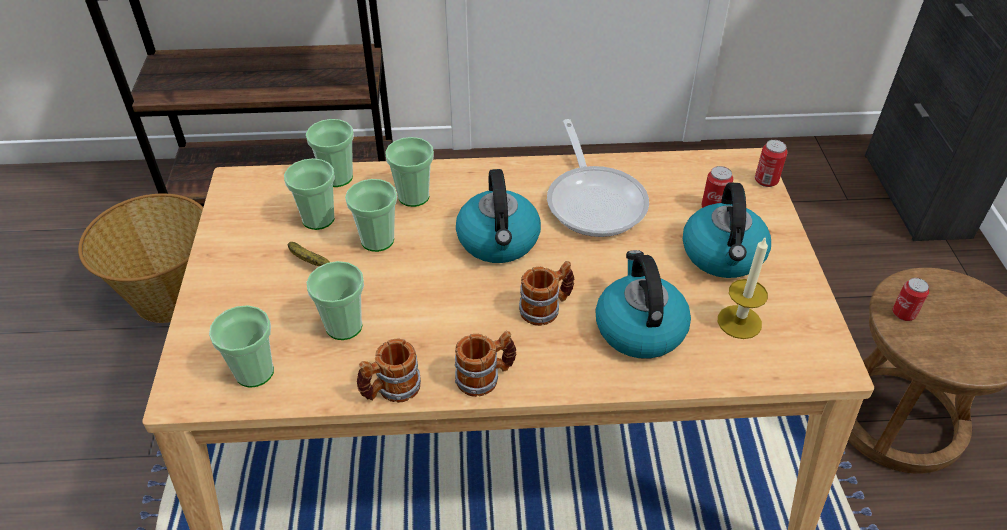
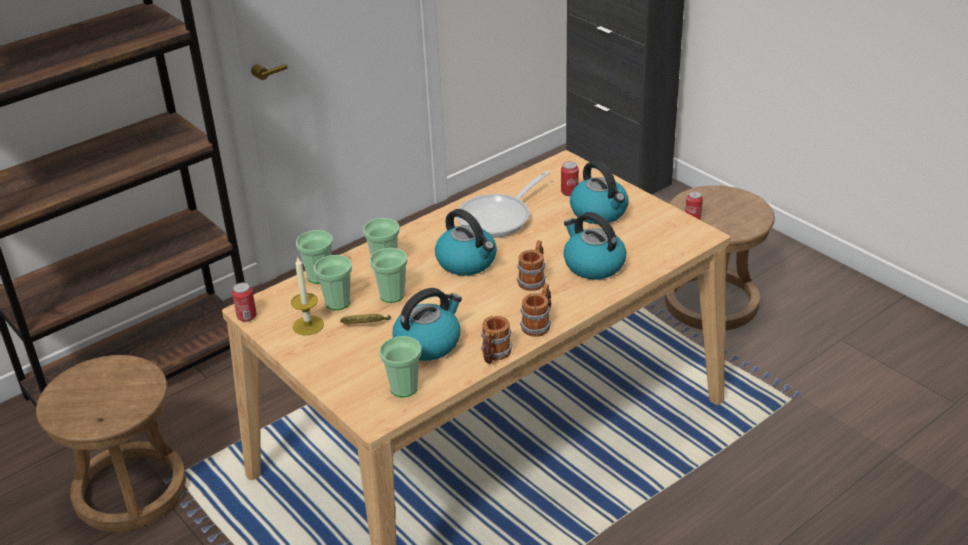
camera: 35 degrees left, 10 degrees down
basket [78,194,203,323] -> brown stool [36,355,186,532]
cup [306,261,364,340] -> kettle [392,288,462,361]
frying pan [547,119,649,237] -> frying pan turned 90 degrees clockwise [456,171,550,238]
candle [718,236,768,339] -> candle moved to [291,256,324,335]
can [755,140,788,187] -> can moved to [232,283,257,322]

